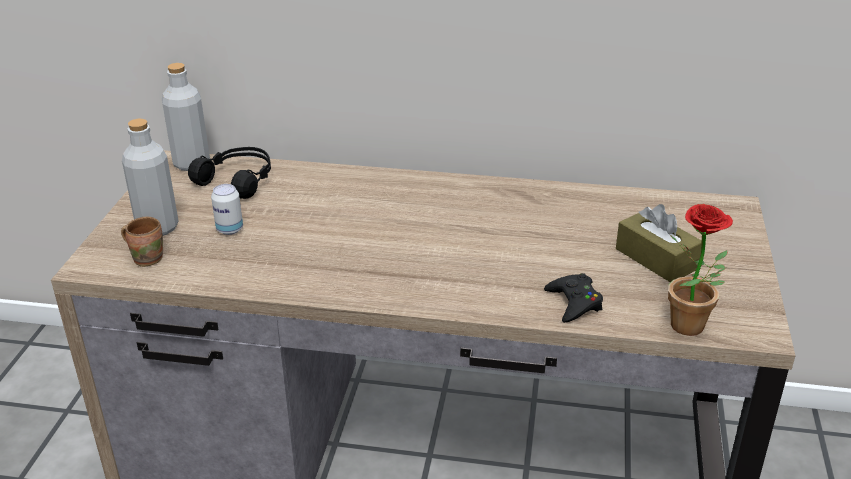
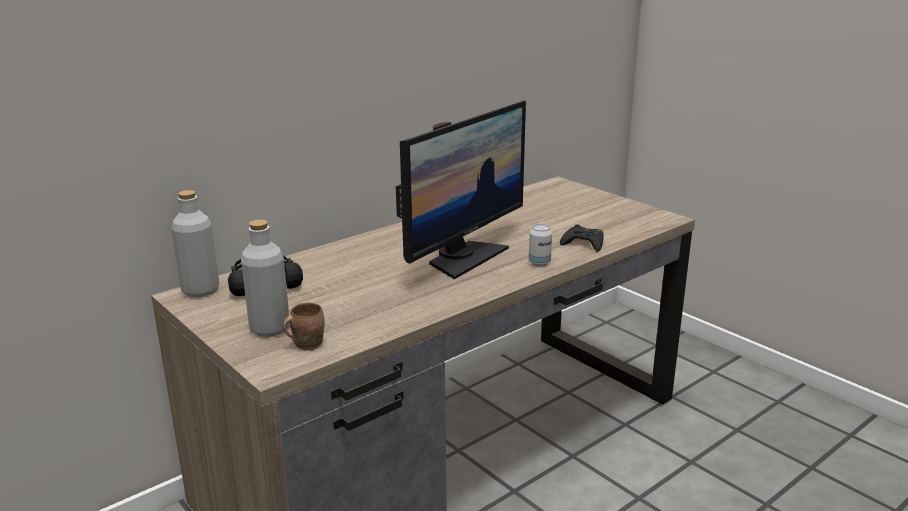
camera: 50 degrees left, 10 degrees down
can [211,184,243,235] -> can moved to [529,224,552,266]
brown tissue box [616,204,702,283] -> none
potted plant [668,204,733,336] -> none
none -> monitor [396,101,526,279]

